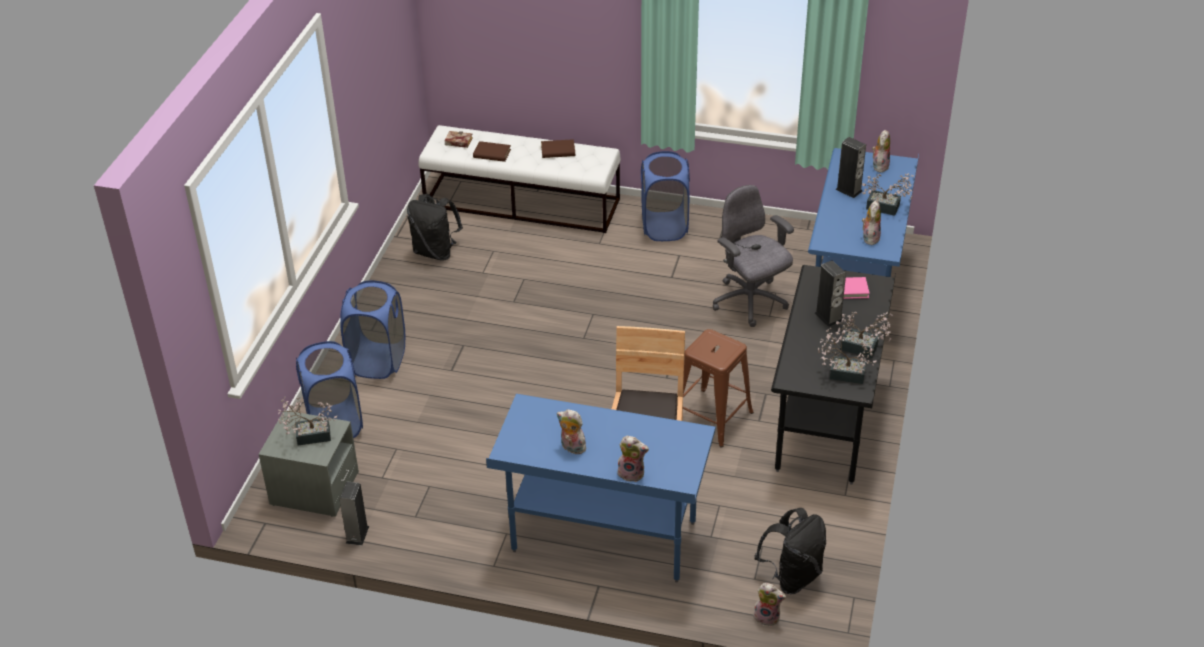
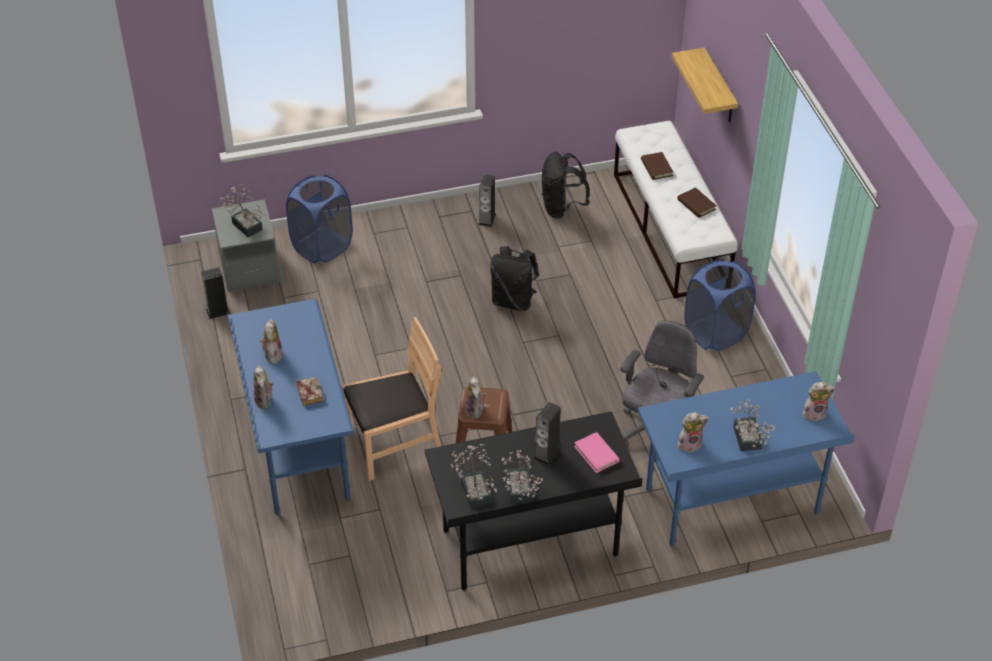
camera: 60 degrees right, 5 degrees up
blue laundry basket [340,281,405,379] -> none
book [444,131,473,148] -> book moved to [296,377,324,406]
plush toy [753,583,786,627] -> plush toy moved to [466,376,486,419]
black backpack [754,508,826,594] -> black backpack moved to [490,246,539,311]
speaker [835,137,866,198] -> speaker moved to [479,174,496,227]
none -> shelf [672,47,738,123]

